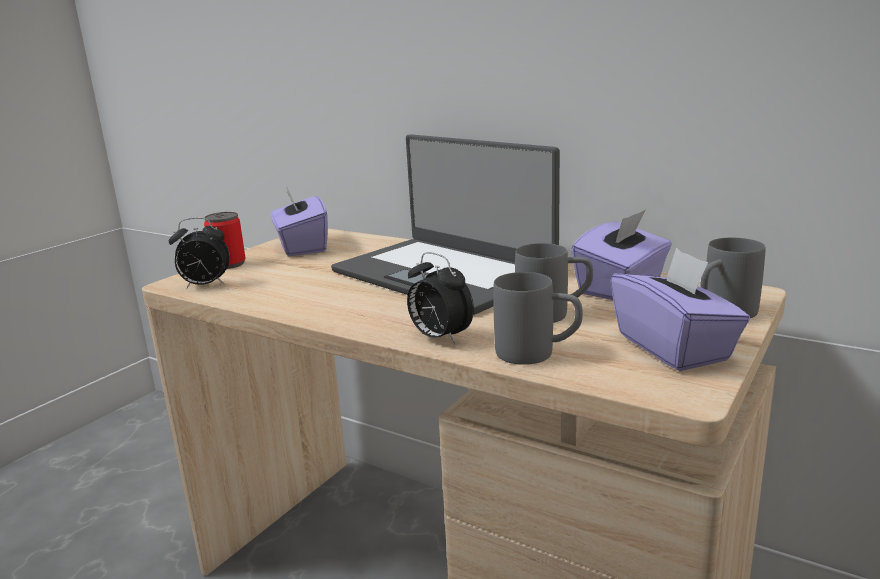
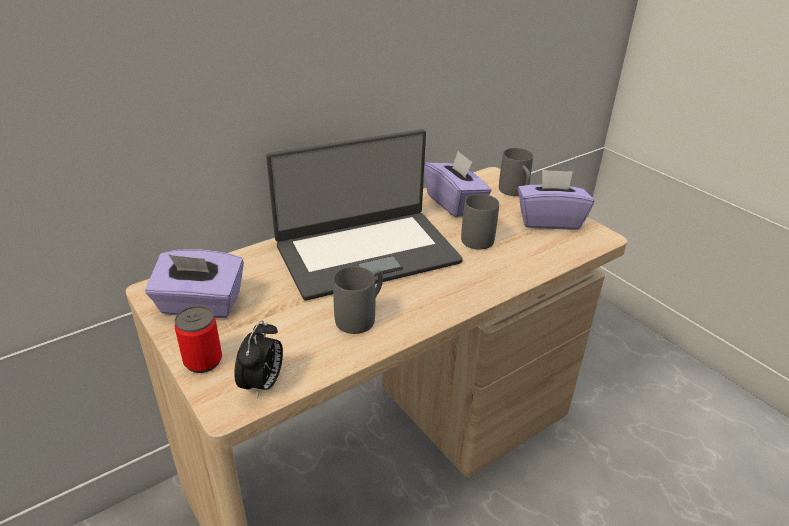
camera: 70 degrees left, 15 degrees up
alarm clock [407,252,474,345] -> none
grey mug [493,272,583,365] -> grey mug moved to [333,266,383,334]

